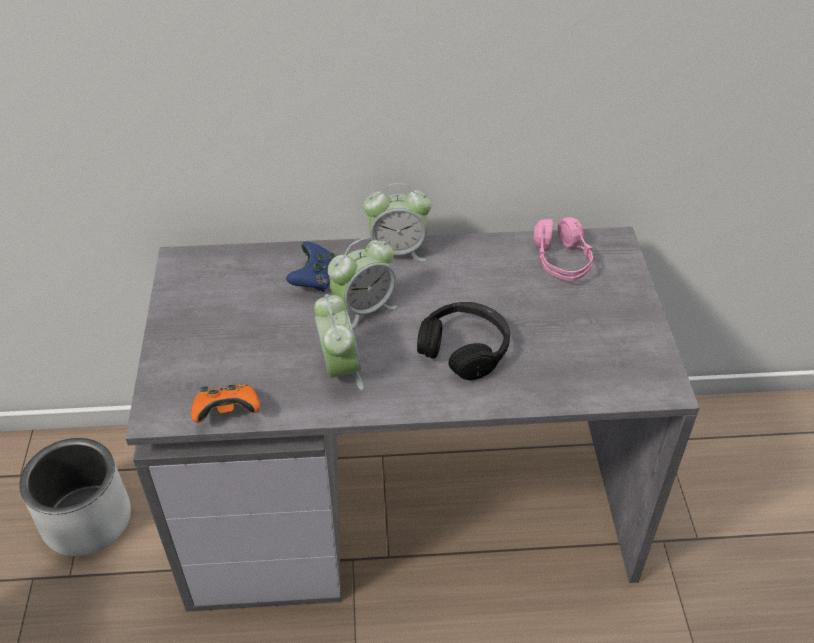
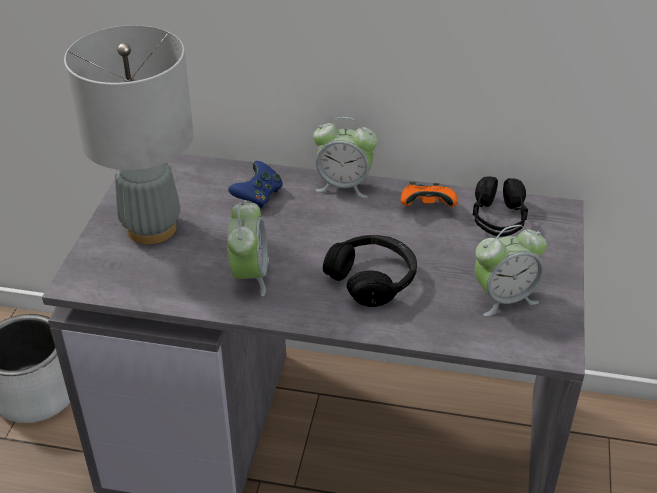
camera: 15 degrees right, 5 degrees down
orange game controller [191,384,260,423] -> orange game controller moved to [401,182,458,207]
alarm clock [328,238,397,329] -> alarm clock moved to [474,225,547,316]
pink headphones [533,217,593,281] -> black headphones [473,176,528,237]
none -> grey table lamp [64,25,194,244]

